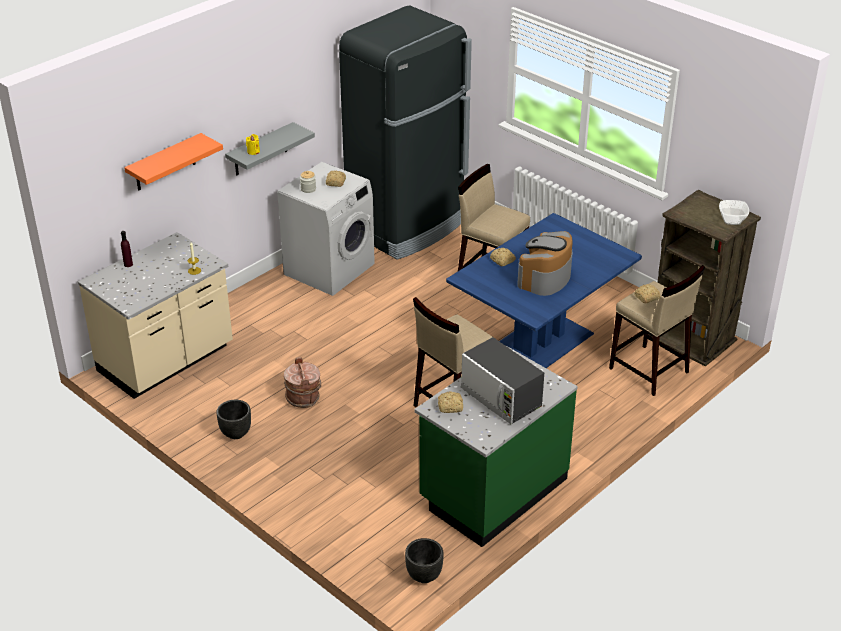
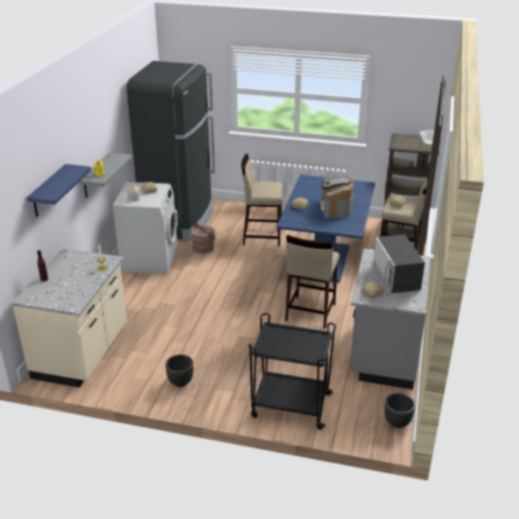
camera: 30 degrees left, 5 degrees down
orange shelf [124,133,223,190] -> blue shelf [27,164,91,217]
brown bucket [284,357,321,408] -> brown bucket moved to [192,223,215,254]
green counter [414,346,578,547] -> grey counter [350,248,431,389]
microwave [461,337,544,424] -> microwave turned 60 degrees clockwise [373,234,425,293]
none -> black cart [248,313,336,430]

